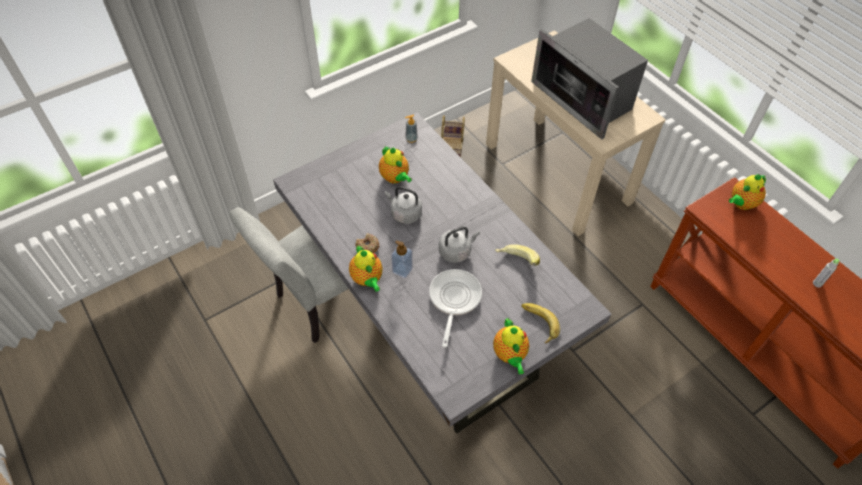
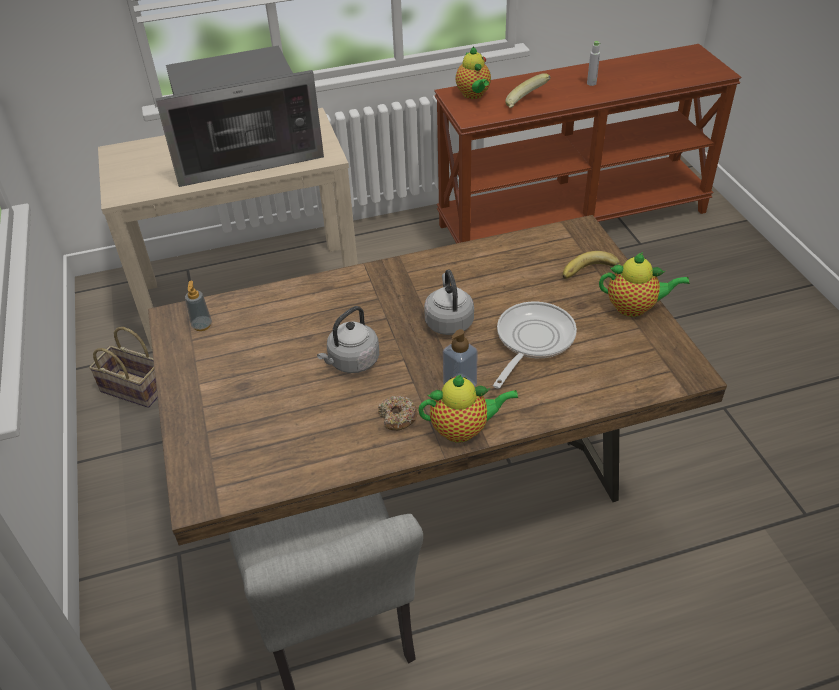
camera: 70 degrees left, 10 degrees down
grey dining table [273,112,612,434] -> brown dining table [148,215,727,546]
teapot [379,146,412,184] -> none
frying pan [429,269,482,348] -> frying pan turned 90 degrees clockwise [493,301,577,388]
banana [495,244,540,266] -> banana moved to [505,73,550,108]

